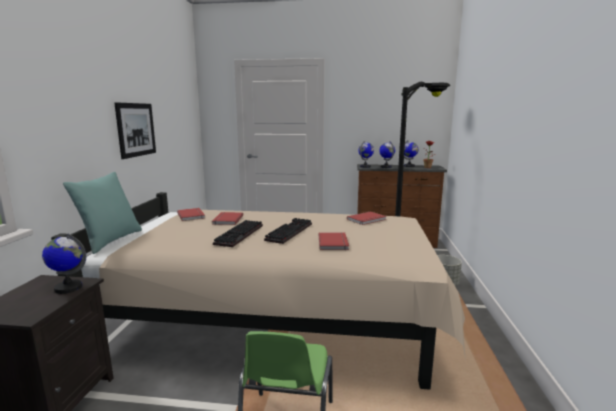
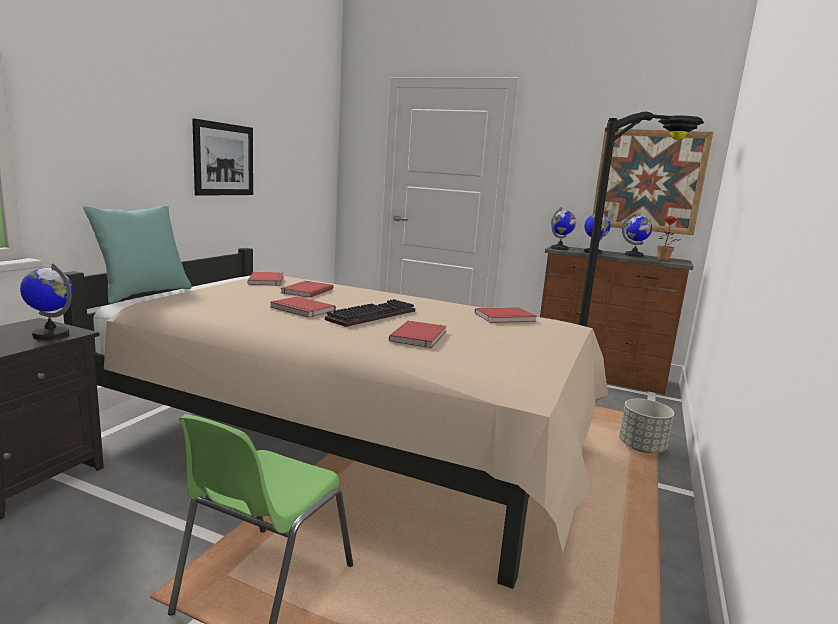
camera: 15 degrees right, 0 degrees up
keyboard [213,220,263,247] -> red book [271,296,336,318]
none -> picture [592,129,713,235]

